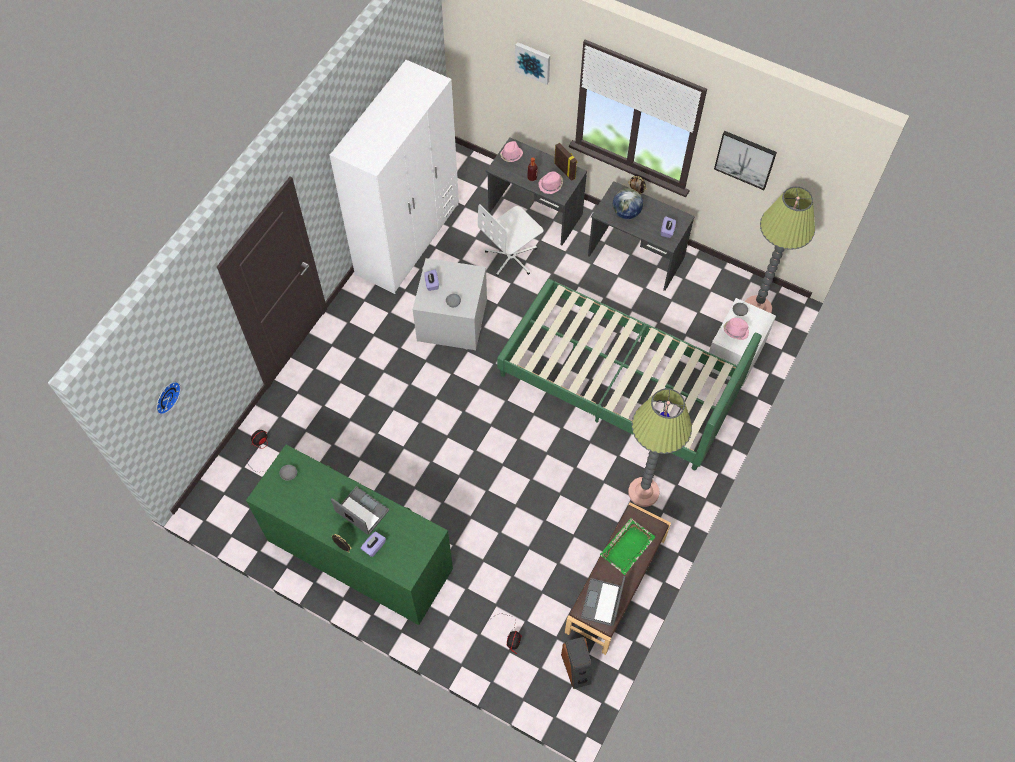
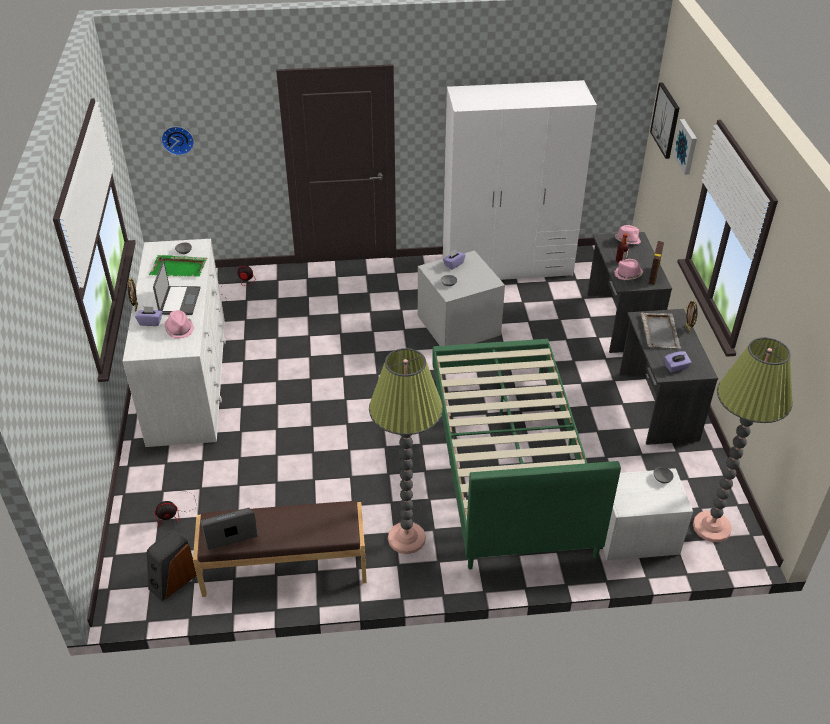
camera: 55 degrees right, 20 degrees down
green dresser [246,444,453,625] -> white dresser [123,239,226,447]
white office chair [478,204,544,276] -> none
green tray [600,518,655,575] -> green tray moved to [149,255,207,277]
globe [613,188,643,219] -> grey tray [641,313,681,349]
picture [714,131,777,190] -> picture moved to [650,82,679,159]
pink hat [723,318,749,340] -> pink hat moved to [165,310,194,339]

